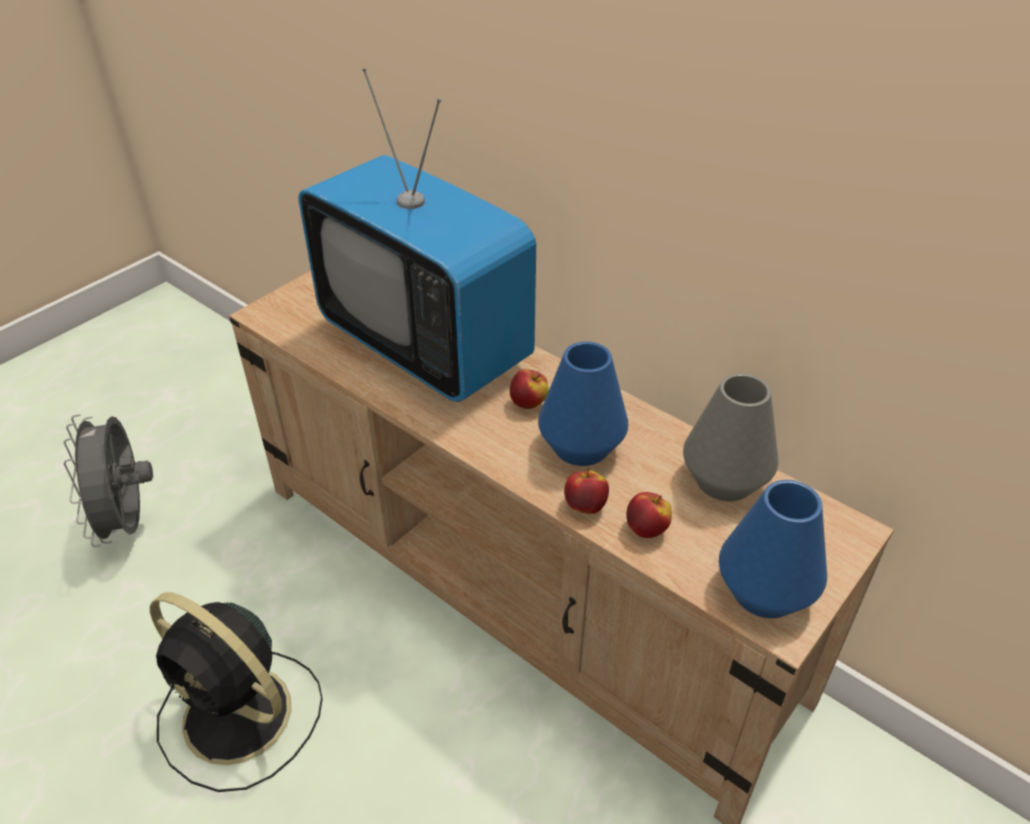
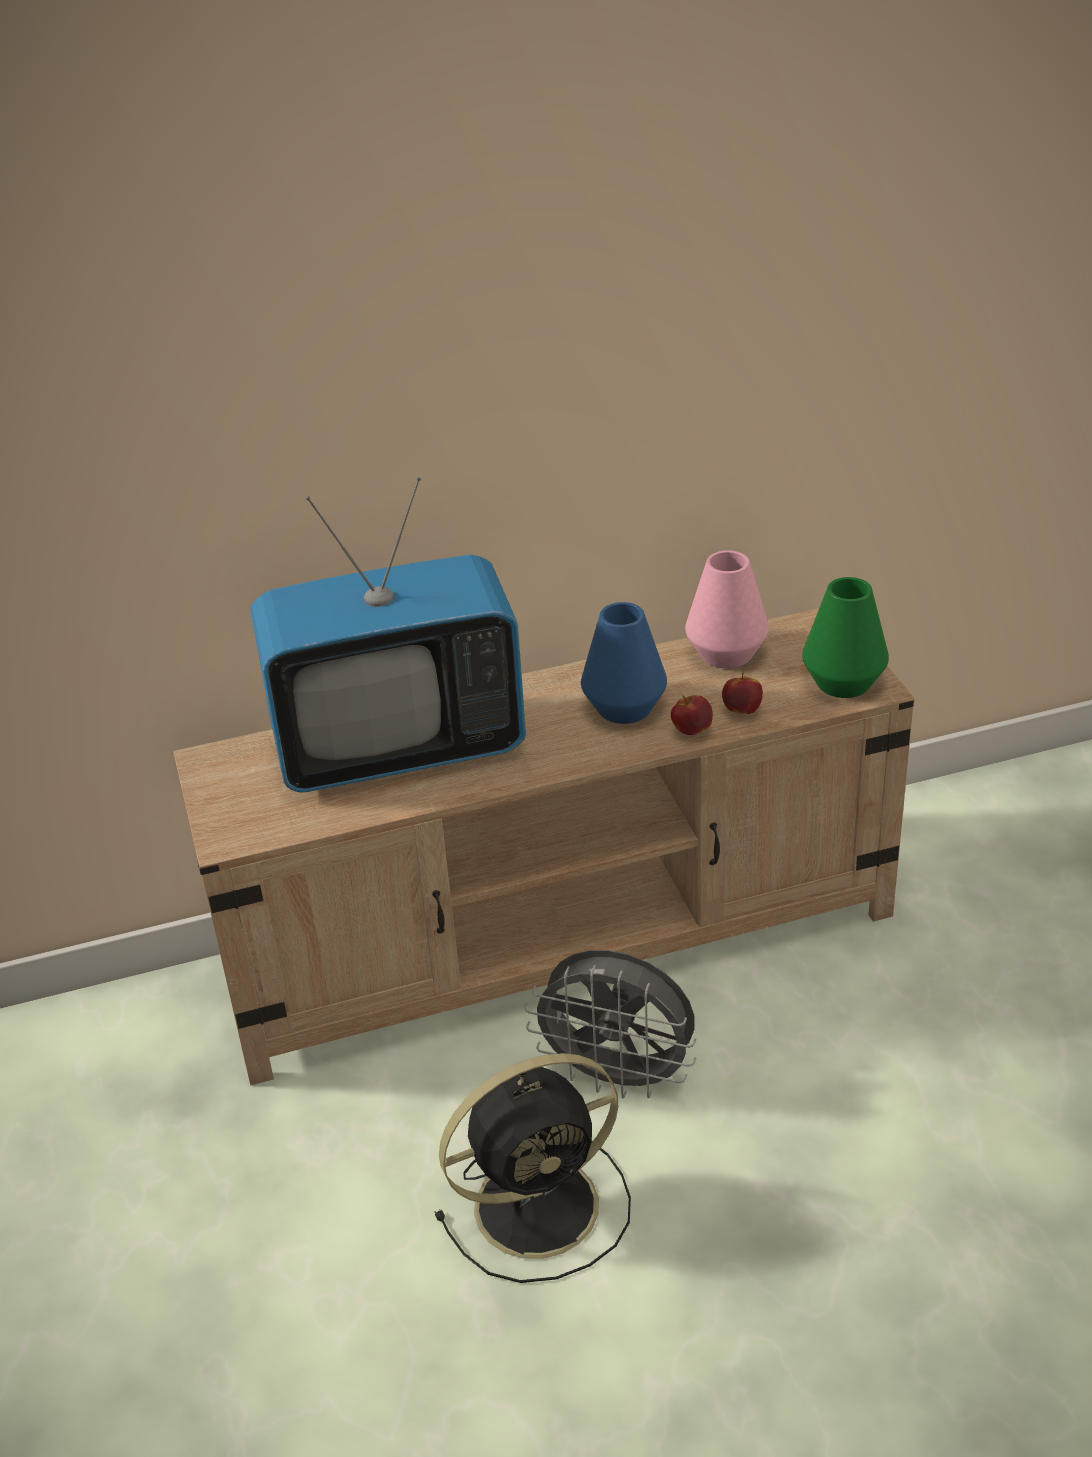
camera: 55 degrees left, 5 degrees down
grey fan [64,414,153,547] -> grey fan moved to [525,950,697,1098]
apple [510,369,549,409] -> none
grey vase [683,373,779,501] -> pink vase [685,550,769,669]
blue vase [719,480,827,618] -> green vase [802,577,889,698]

